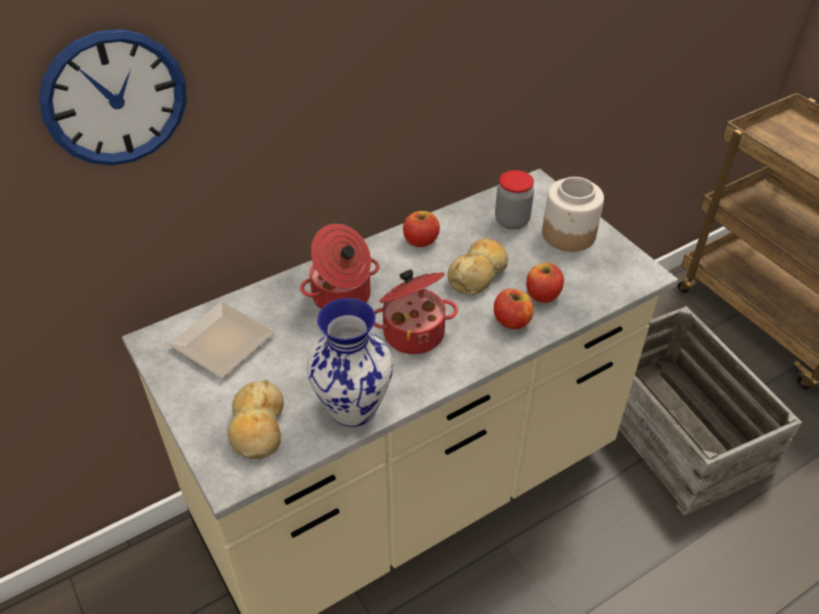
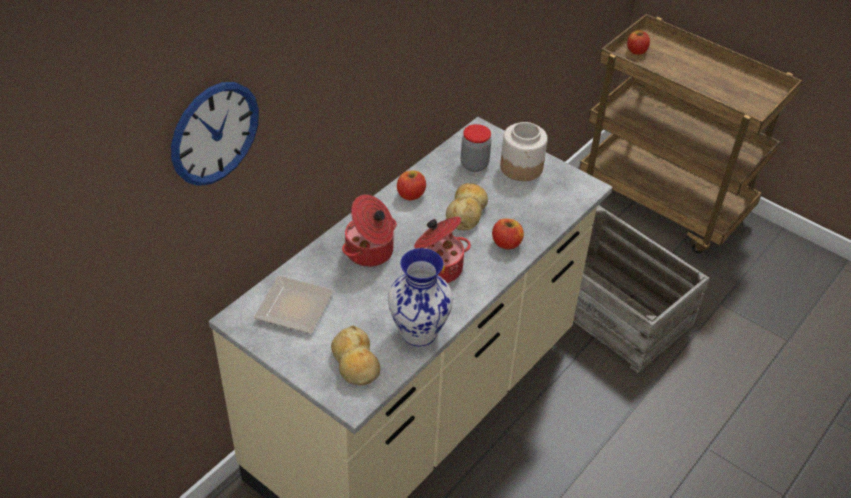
camera: 20 degrees left, 0 degrees up
apple [526,263,564,303] -> apple moved to [627,30,650,55]

